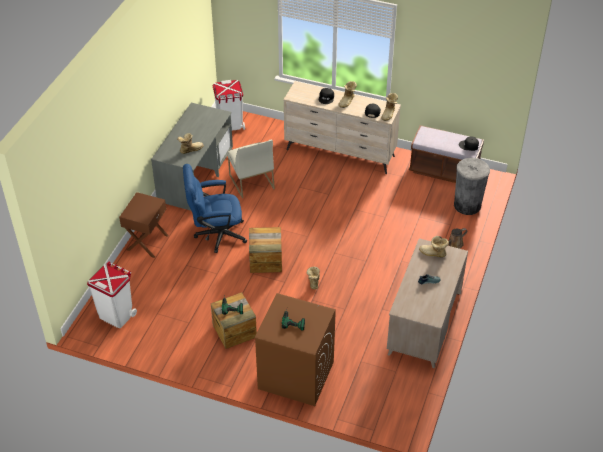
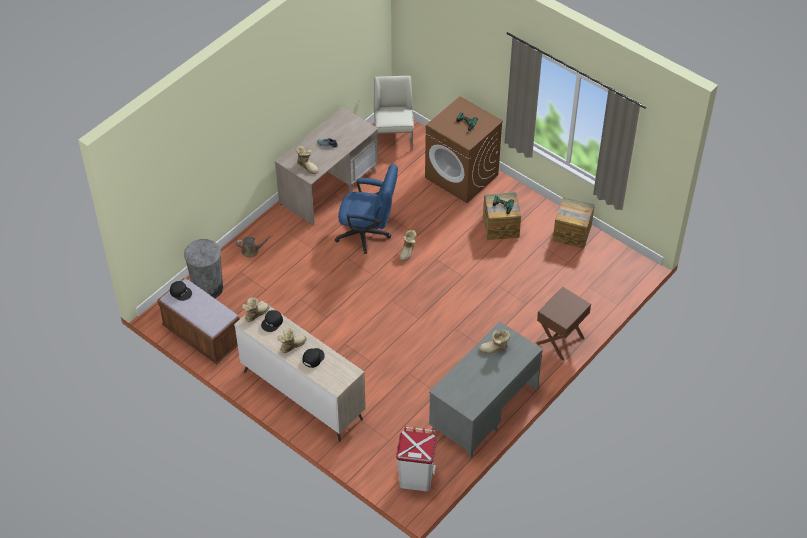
camera: 160 degrees left, 5 degrees up
white trash can [87,261,137,328] -> none
blue office chair [183,164,247,253] -> blue office chair moved to [335,164,398,254]
white chair [227,140,275,198] -> white chair moved to [374,76,414,150]
crate [249,227,282,273] -> crate moved to [553,197,595,249]

